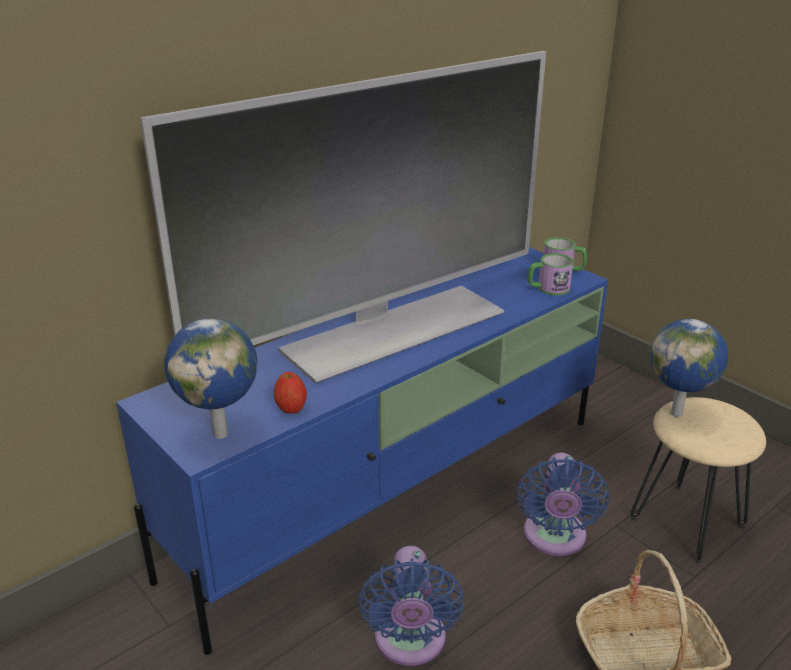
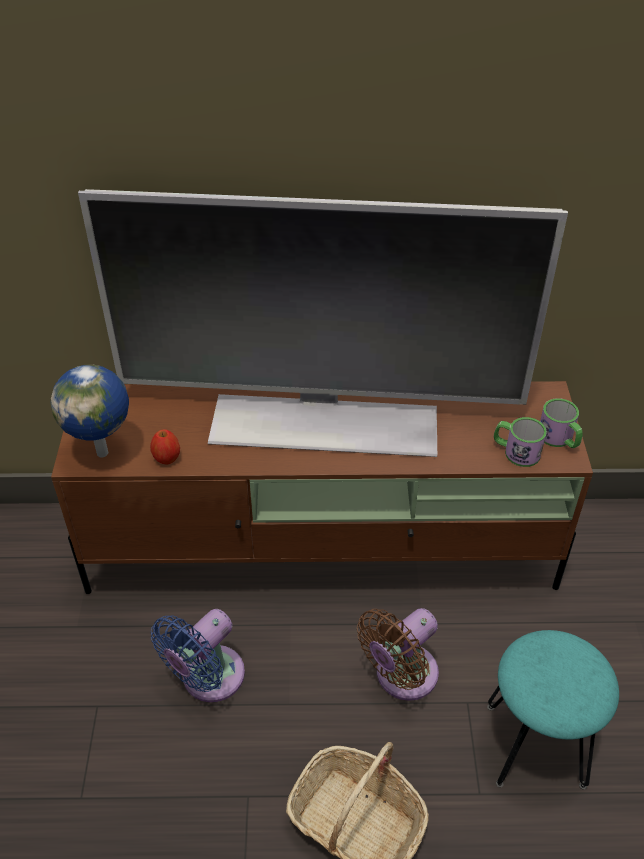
camera: 40 degrees right, 15 degrees up
blue tv stand [116,247,608,655] -> brown tv stand [51,381,593,594]
blue fan [517,453,609,556] -> brown fan [357,608,439,701]
beige stool [630,397,766,564] -> turquoise stool [487,630,619,789]
globe [650,319,728,417] -> none

